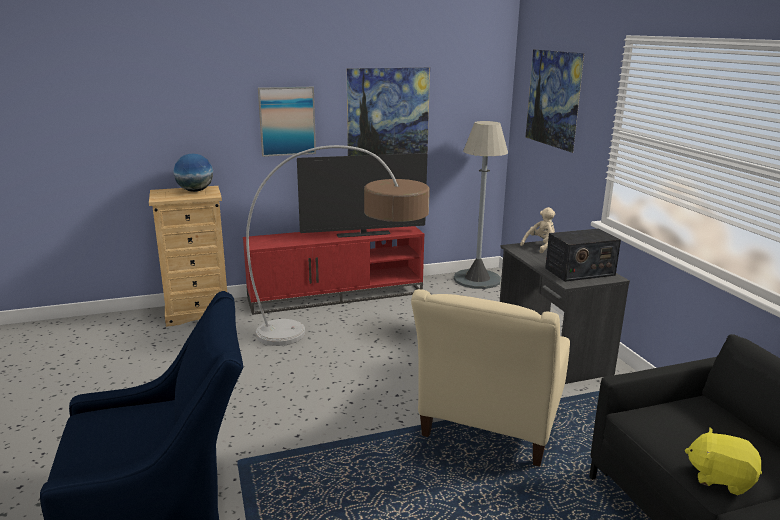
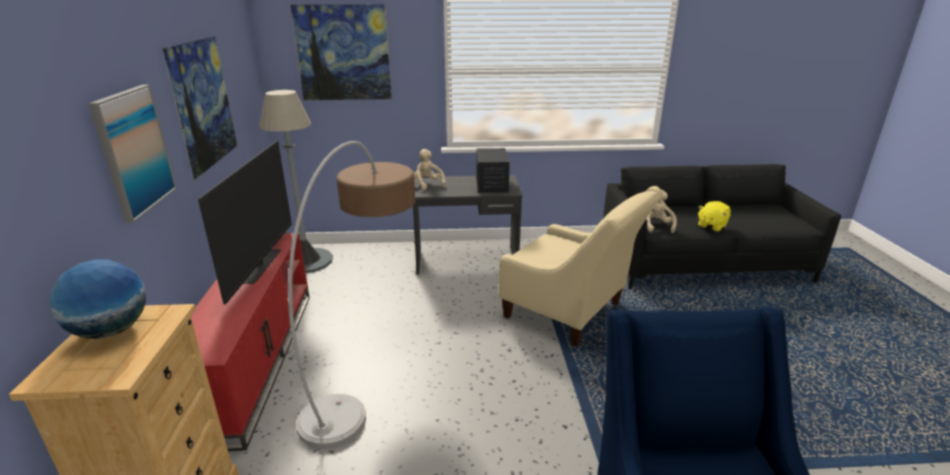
camera: 75 degrees left, 5 degrees up
none -> beige plush toy [646,189,677,233]

